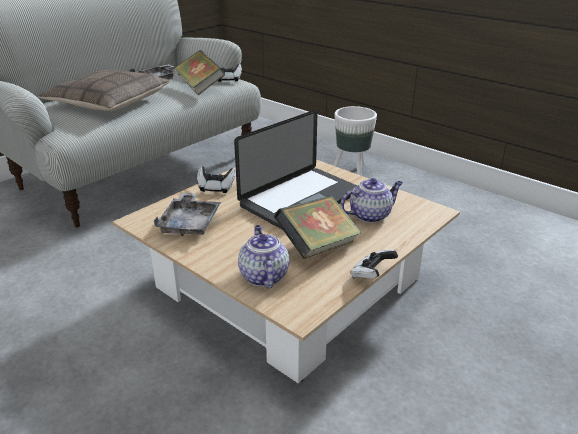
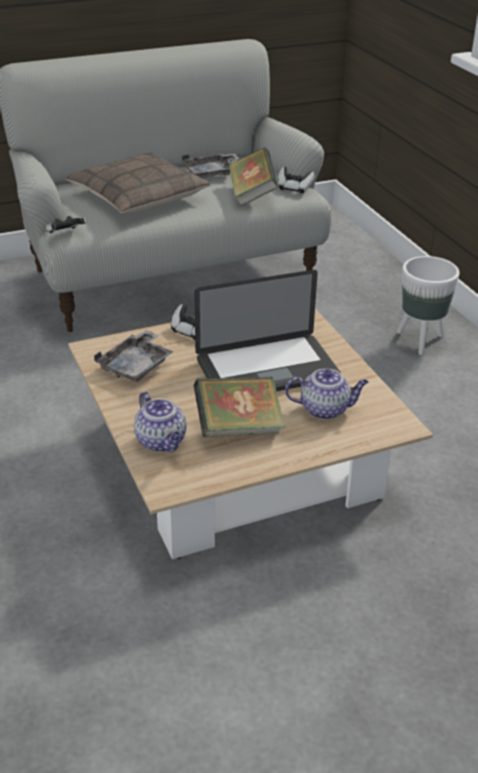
camera: 25 degrees right, 5 degrees up
teapot [238,225,289,288] -> teapot turned 135 degrees clockwise [134,391,187,452]
game controller [350,250,398,278] -> game controller moved to [46,216,86,233]

